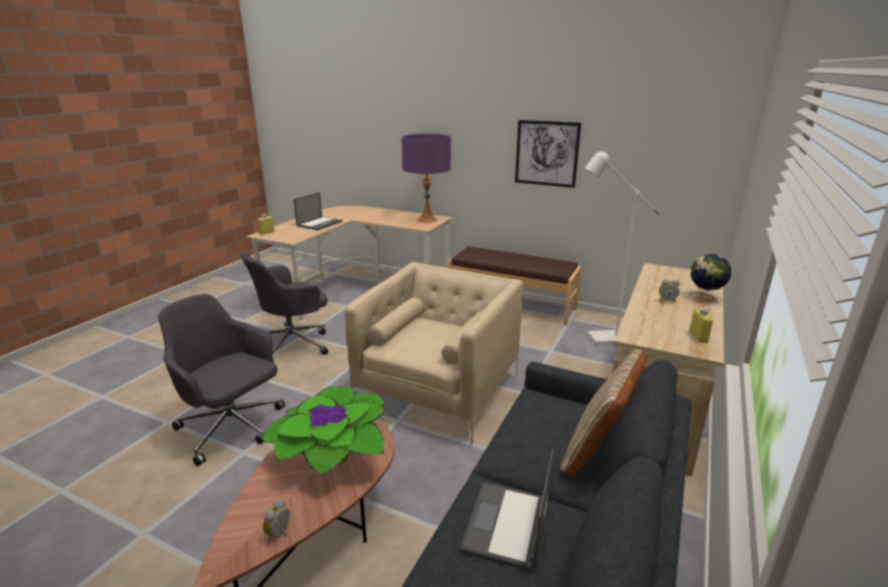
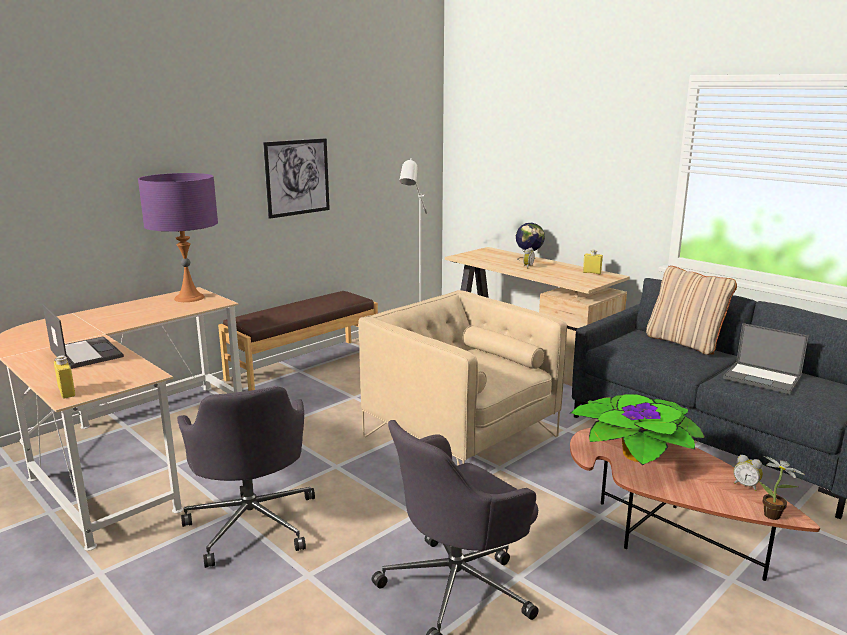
camera: 70 degrees left, 5 degrees down
none -> potted plant [759,456,805,520]

